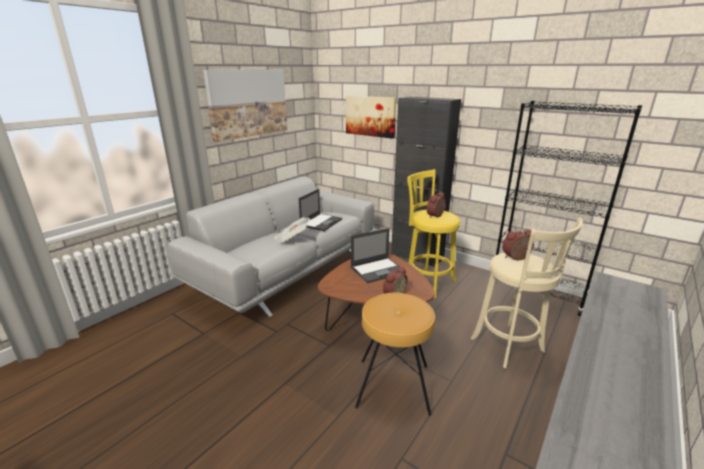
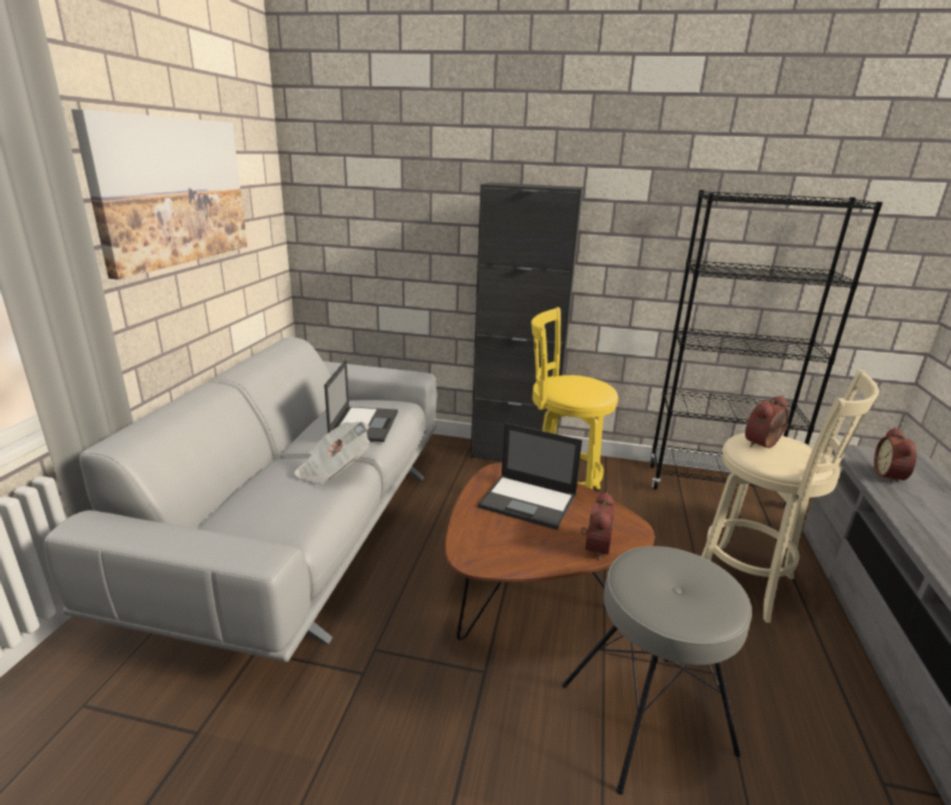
camera: 25 degrees left, 0 degrees up
picture [346,95,396,139] -> none
laptop [351,228,403,283] -> laptop turned 75 degrees clockwise [478,423,582,530]
brown stool [355,292,435,416] -> grey stool [562,546,752,795]
alarm clock [427,192,446,218] -> alarm clock moved to [874,427,916,484]

